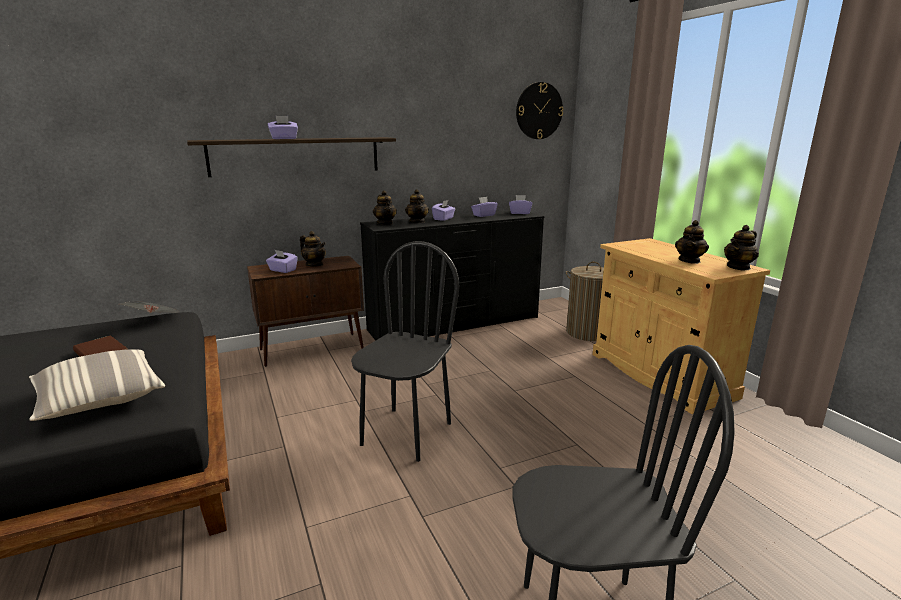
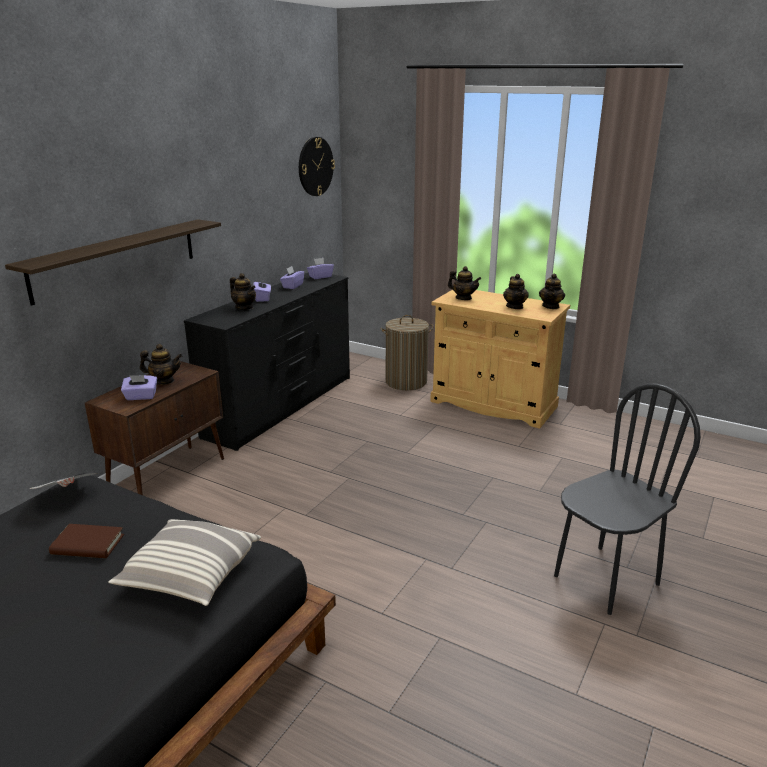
camera: 35 degrees left, 5 degrees up
purple tissue box [268,116,298,139] -> none
black chair [351,241,460,462] -> none
teapot [373,190,397,225] -> teapot moved to [448,266,481,300]

